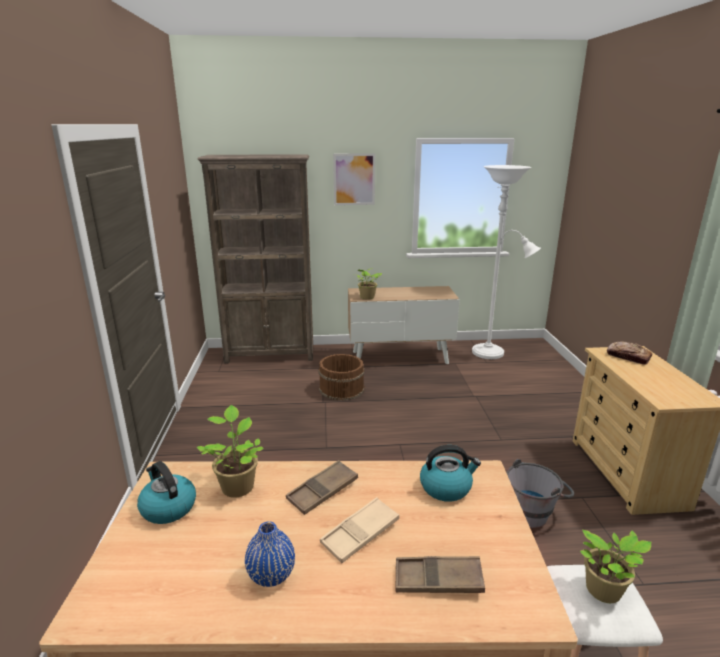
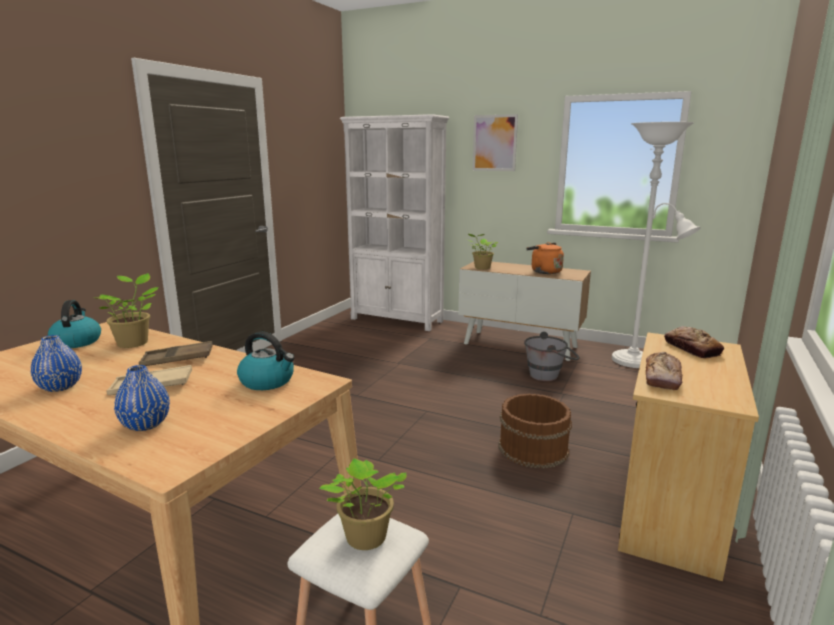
camera: 30 degrees right, 5 degrees down
brown bookcase [197,154,313,363] -> white bookcase [340,114,449,331]
brown bucket [318,354,364,401] -> brown bucket moved to [498,394,572,469]
brown tray [395,556,485,593] -> blue vase [114,365,170,431]
grey bucket [506,459,574,528] -> grey bucket moved to [524,331,579,381]
none -> orange kettle [526,242,564,274]
none -> bread [646,352,683,390]

